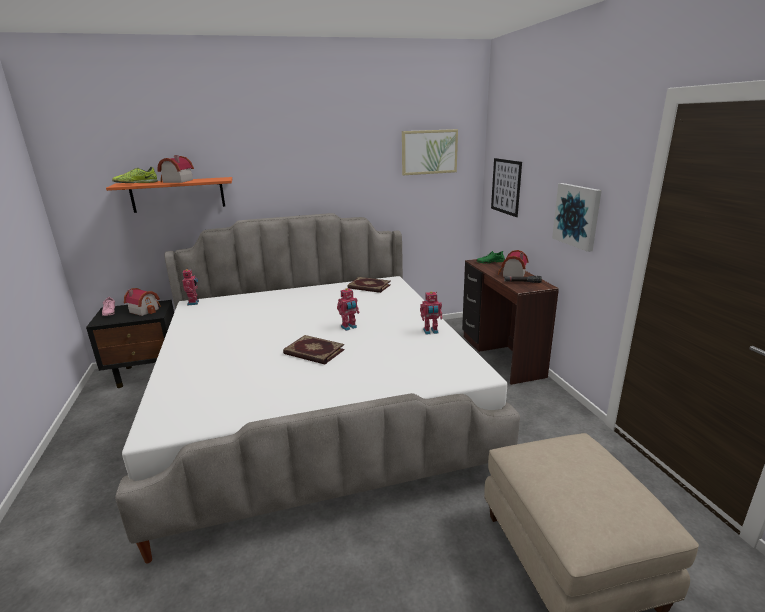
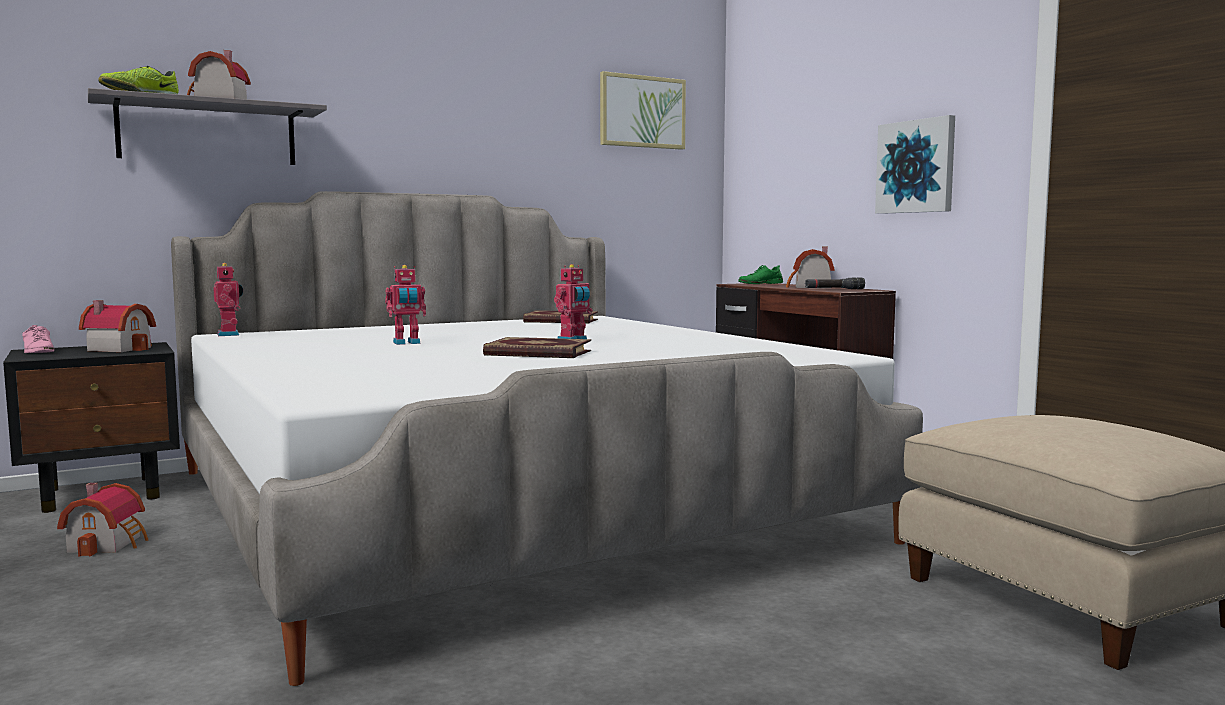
camera: 15 degrees left, 15 degrees down
orange shelf [106,177,232,213] -> grey shelf [88,88,327,165]
toy robot [420,291,442,335] -> toy robot moved to [385,265,426,345]
picture [491,158,522,217] -> none
none -> toy house [57,483,148,557]

